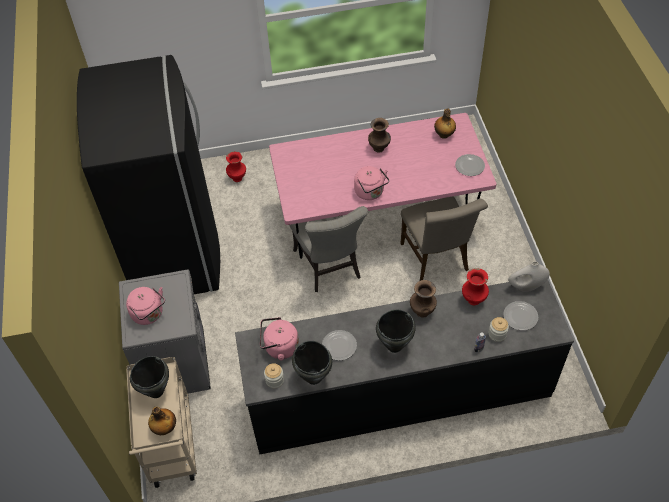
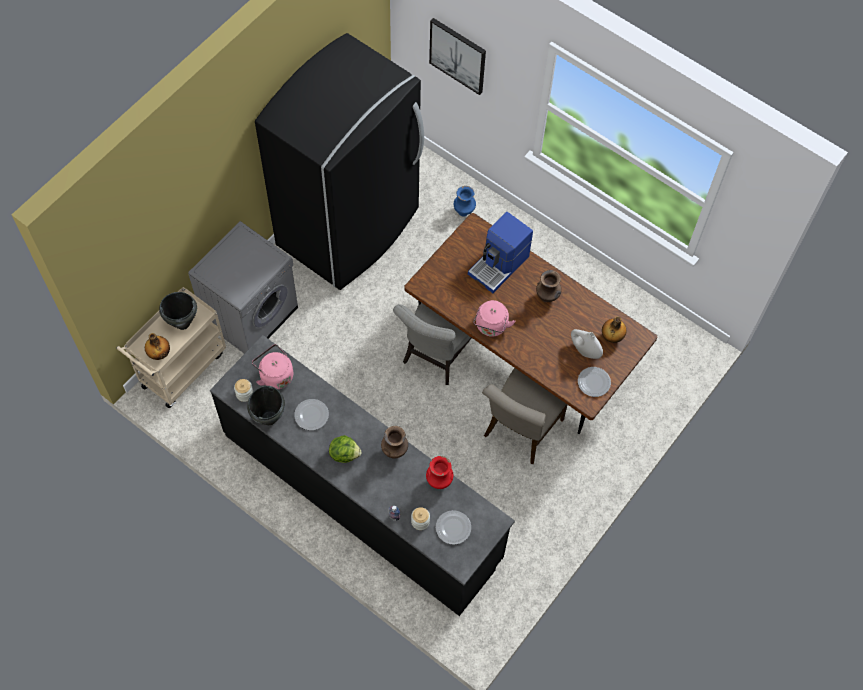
camera: 45 degrees right, 10 degrees up
pink kettle [126,287,165,325] -> none
red vase [226,151,246,182] -> blue vase [454,186,476,217]
pink dining table [269,113,496,259] -> brown dining table [405,213,657,434]
black cooking pot [376,310,416,353] -> lettuce [329,435,361,463]
white vase [508,262,550,292] -> white vase moved to [571,329,603,359]
none -> picture [429,18,486,95]
none -> coffee machine [468,212,533,293]

